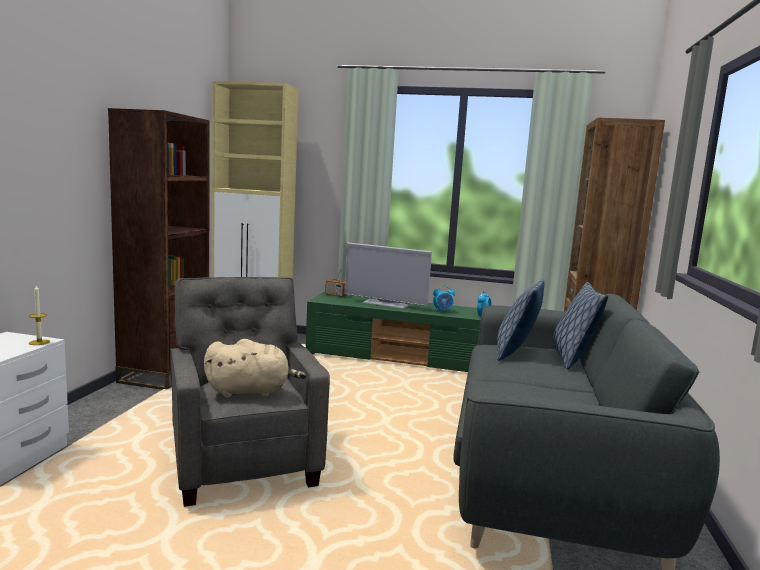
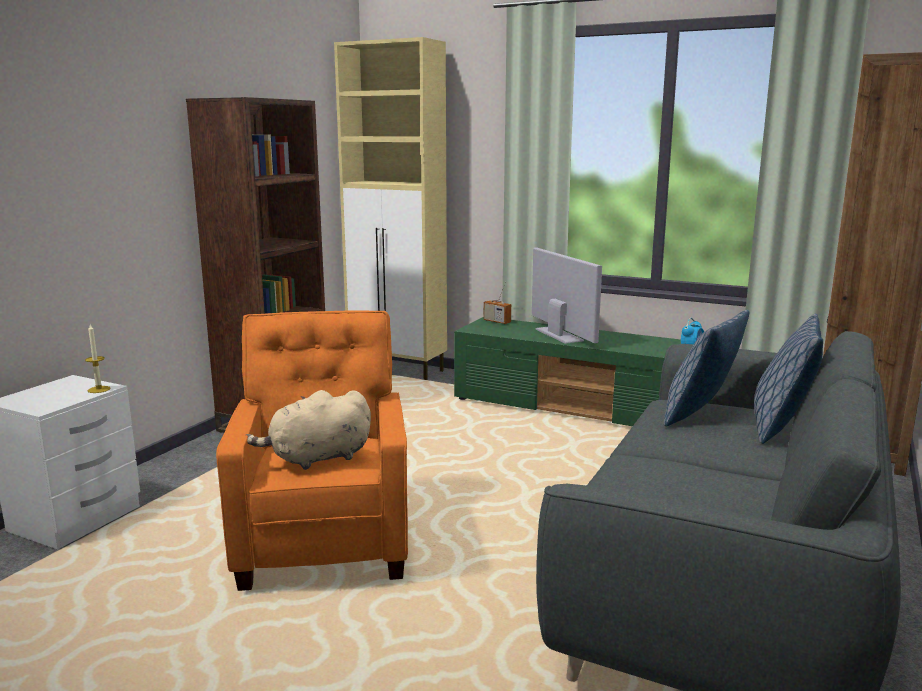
camera: 15 degrees right, 5 degrees up
grey armchair [170,277,330,507] -> orange armchair [216,310,408,591]
beige plush toy [204,339,307,398] -> beige plush toy turned 150 degrees clockwise [246,390,371,470]
television [344,242,432,309] -> television turned 150 degrees counterclockwise [532,247,602,344]
alarm clock [433,285,455,312] -> none

